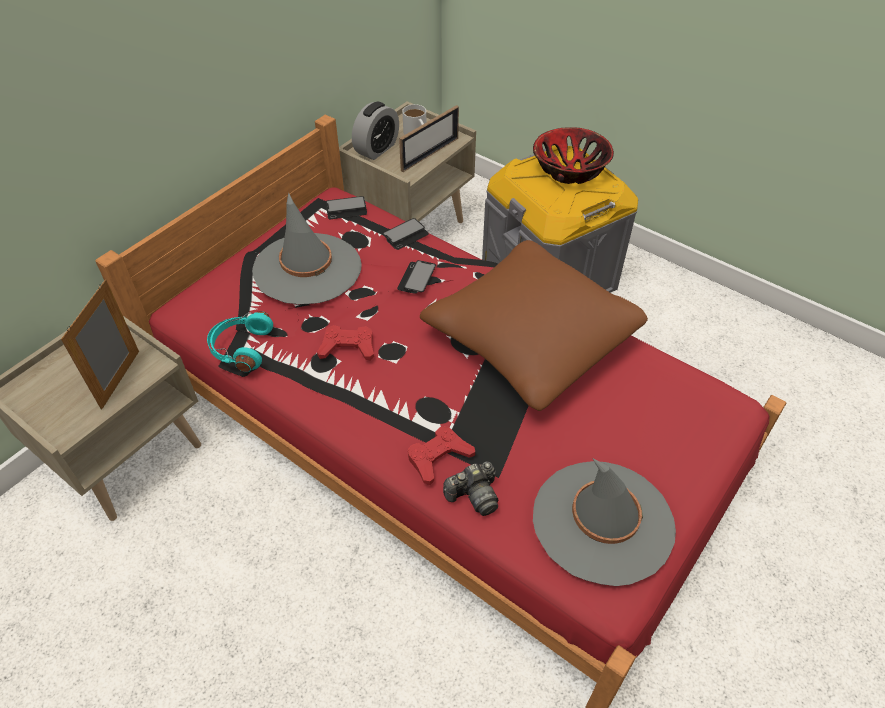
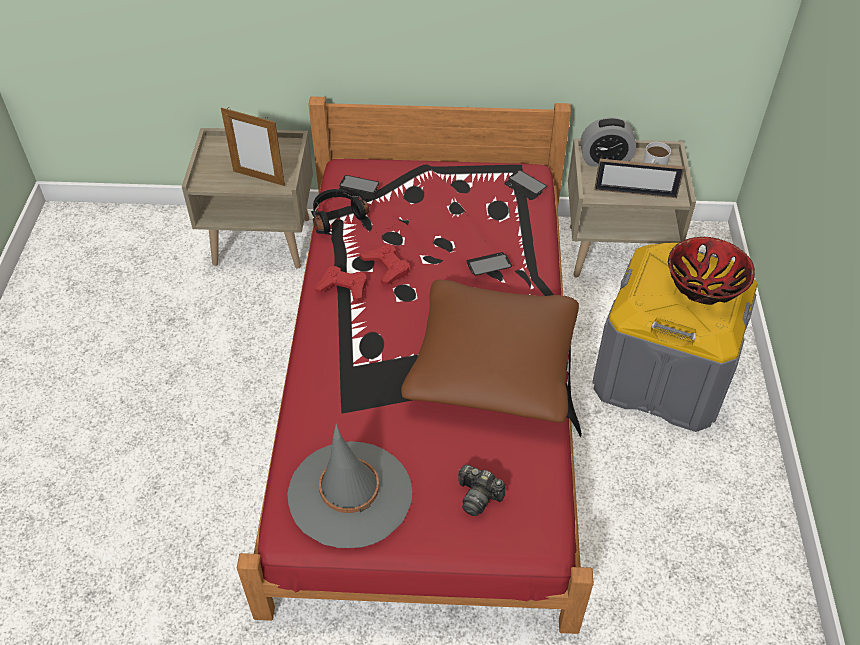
camera: 55 degrees right, 0 degrees up
picture frame [61,280,139,410] -> picture frame turned 135 degrees counterclockwise [221,107,285,186]
turquoise headphones [207,311,273,372] -> black headphones [311,189,369,233]
grey hat [252,192,362,305] -> none
phone [382,218,429,250] -> phone moved to [339,175,379,200]
red game controller [408,426,475,485] -> red game controller moved to [315,266,367,303]
camera [443,462,498,516] -> camera moved to [458,464,505,516]

